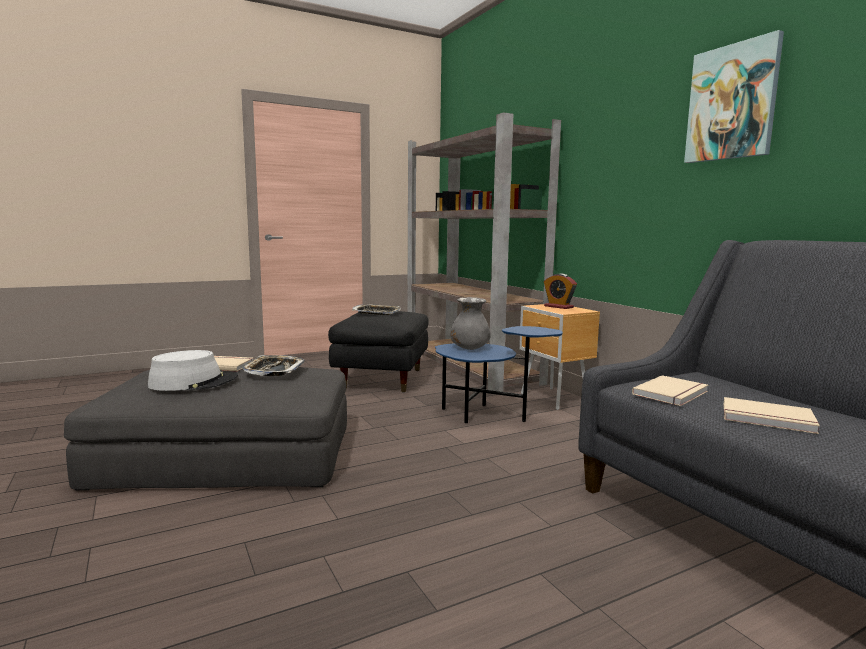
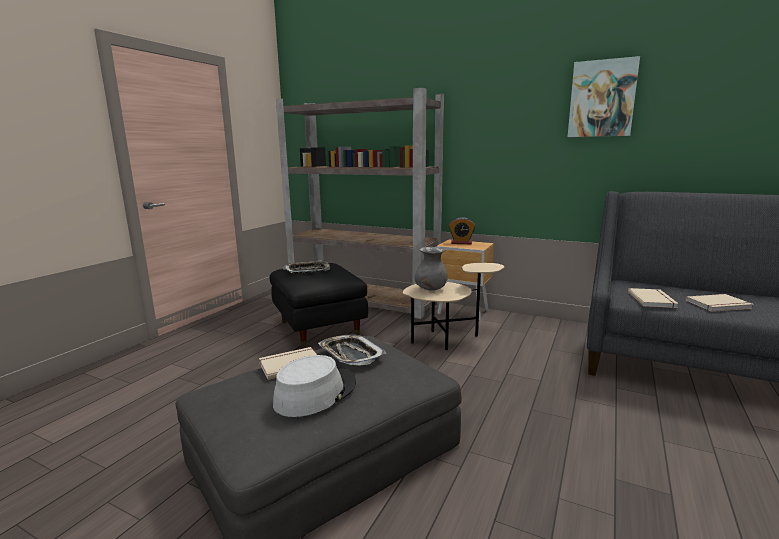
camera: 35 degrees left, 5 degrees up
blue side table [435,326,563,423] -> beige side table [403,263,504,350]

